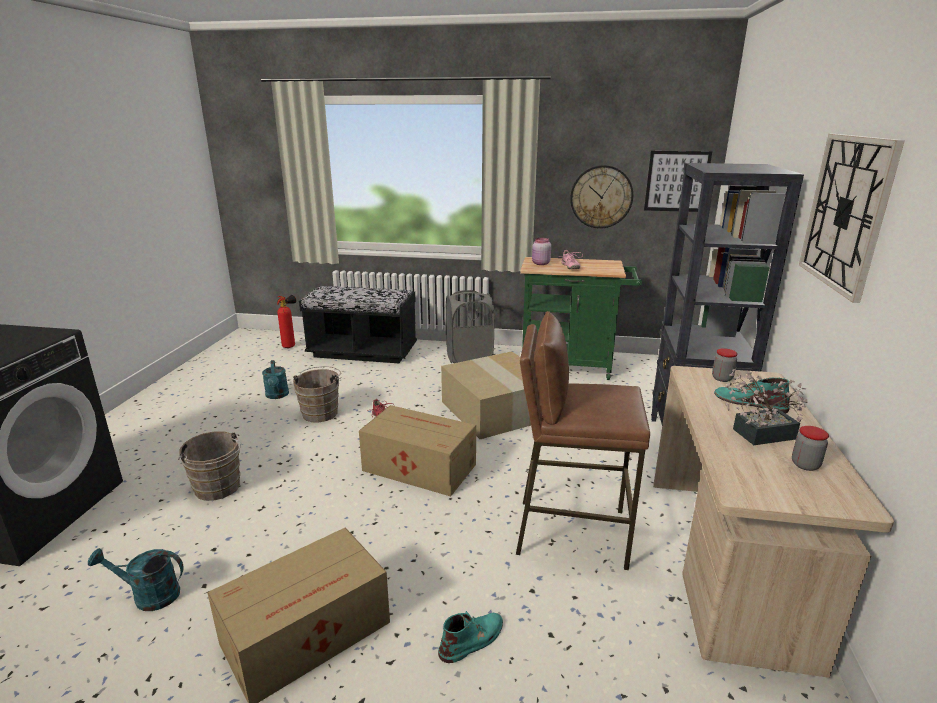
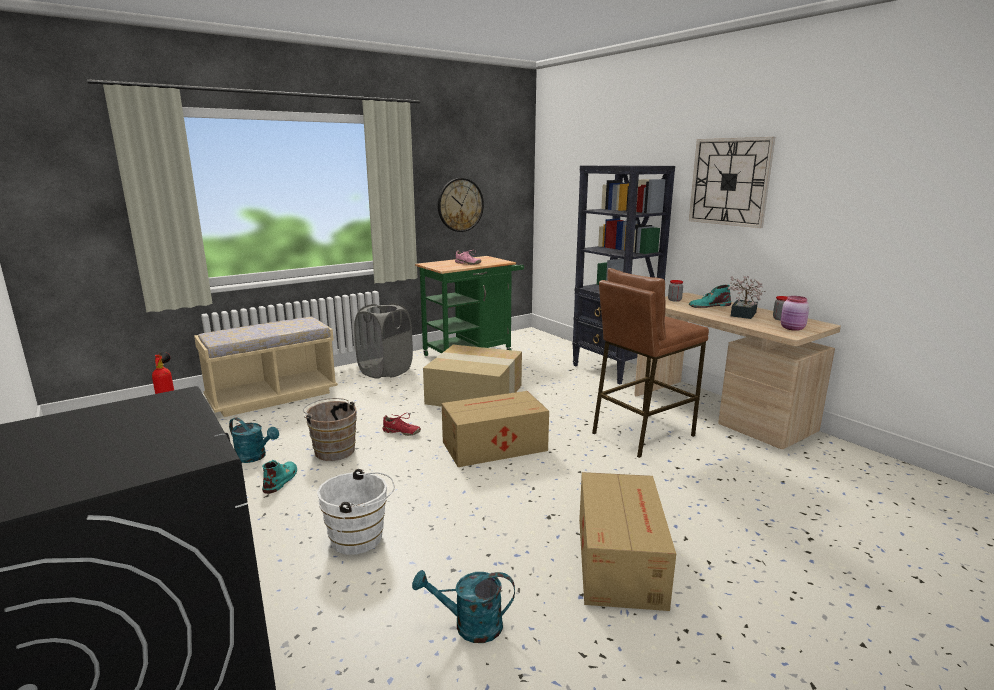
camera: 45 degrees left, 5 degrees down
turquoise watering can [88,548,184,611] -> turquoise watering can turned 45 degrees clockwise [412,570,515,643]
brown bucket [178,431,241,501] -> white bucket [317,469,395,555]
black bench [299,286,417,363] -> beige bench [194,317,338,417]
turquoise boot [438,611,503,663] -> turquoise boot moved to [262,460,297,494]
pink jar [532,238,551,265] -> pink jar moved to [781,296,810,331]
picture [644,151,712,212] -> none

